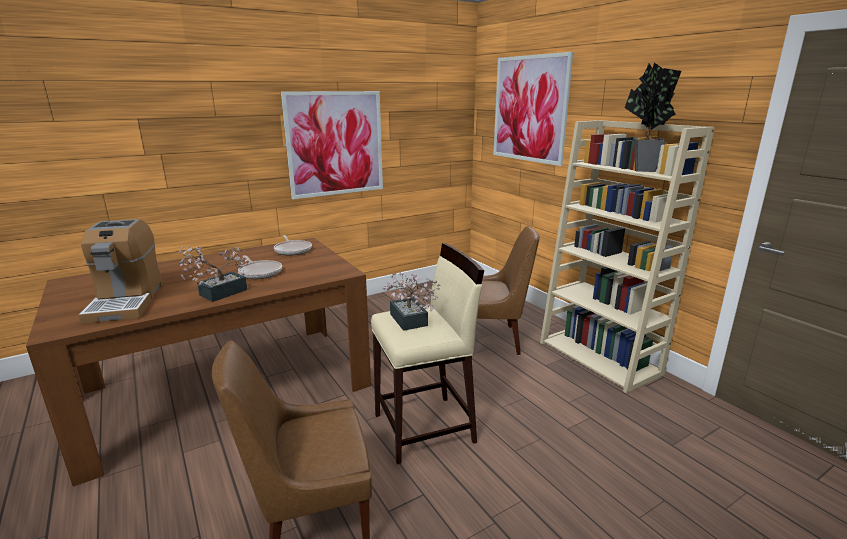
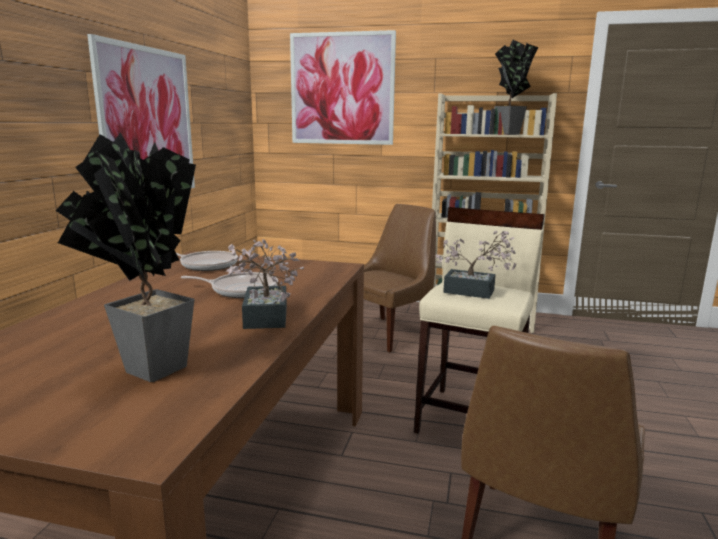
camera: 45 degrees left, 5 degrees down
coffee machine [78,219,163,324] -> potted plant [56,133,196,382]

